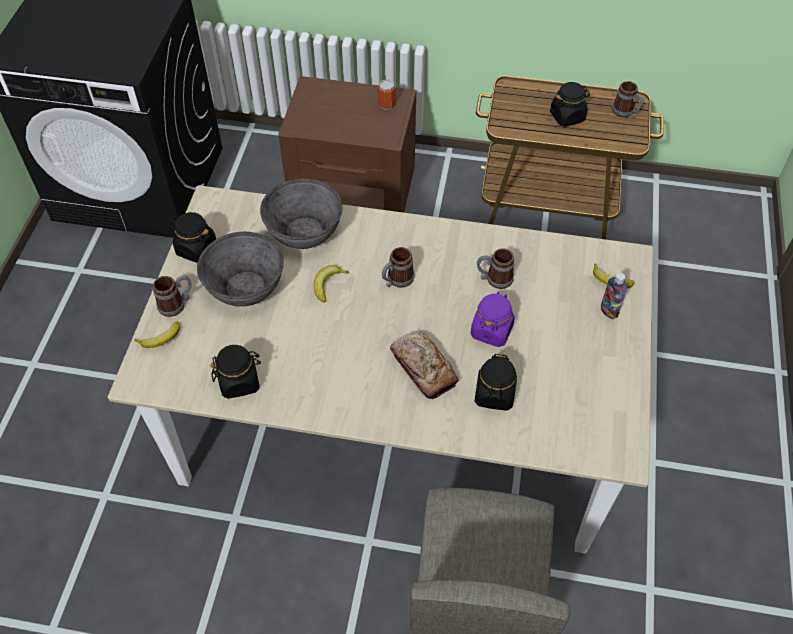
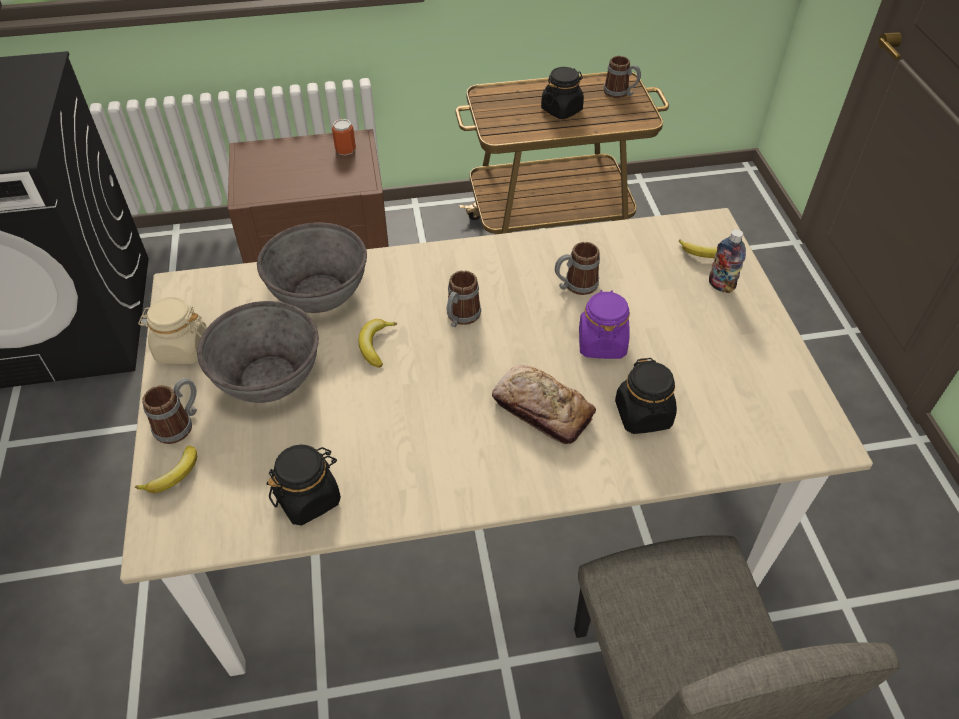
camera: 20 degrees left, 5 degrees down
black jar [170,212,216,263] -> beige jar [138,297,207,364]

